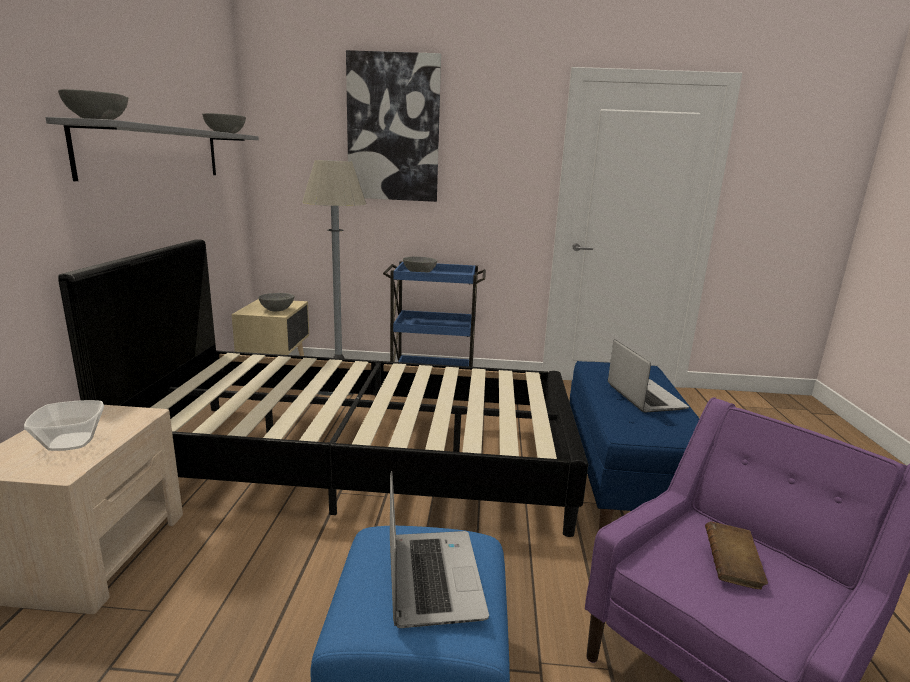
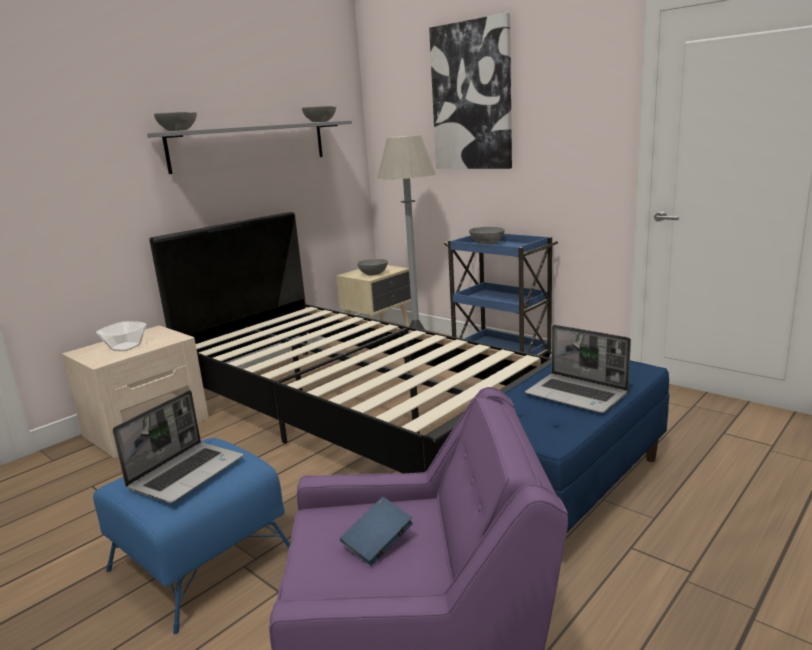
camera: 40 degrees right, 0 degrees up
laptop [608,339,689,412] -> laptop turned 105 degrees clockwise [525,325,631,413]
brown book [705,522,768,589] -> blue book [340,497,413,566]

